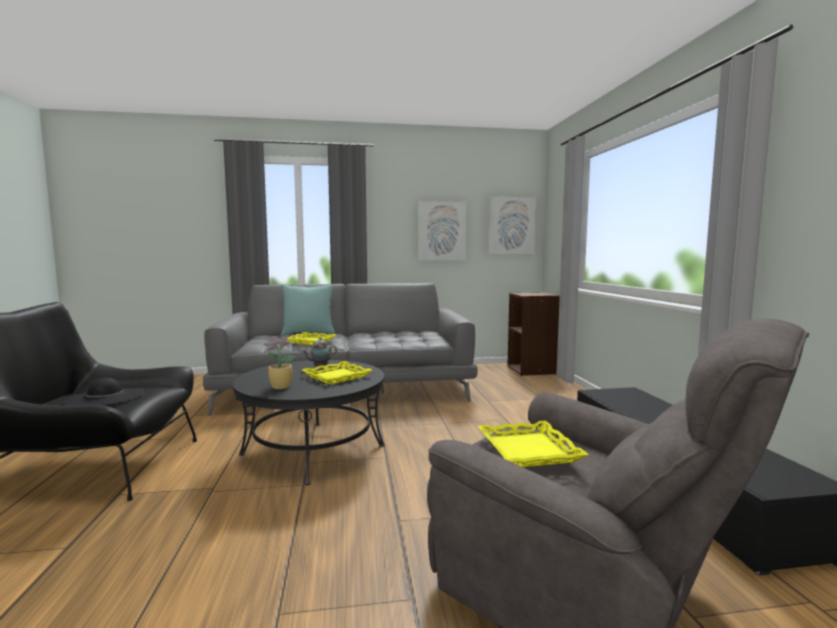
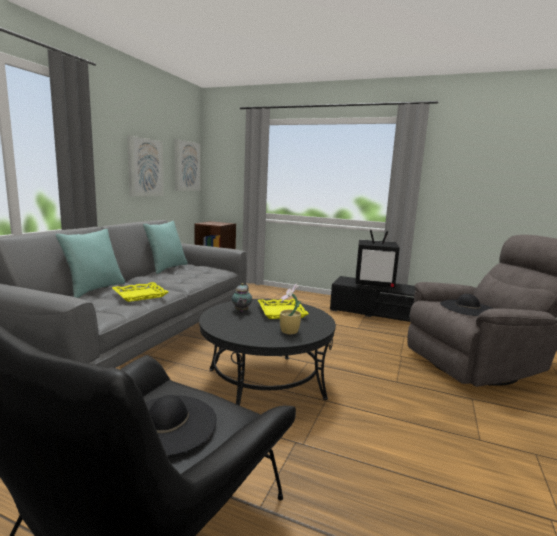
camera: 60 degrees left, 5 degrees up
yellow tray [478,421,589,467] -> black hat [440,294,493,316]
none -> turquoise pillow [143,221,188,274]
none -> television [355,230,400,288]

